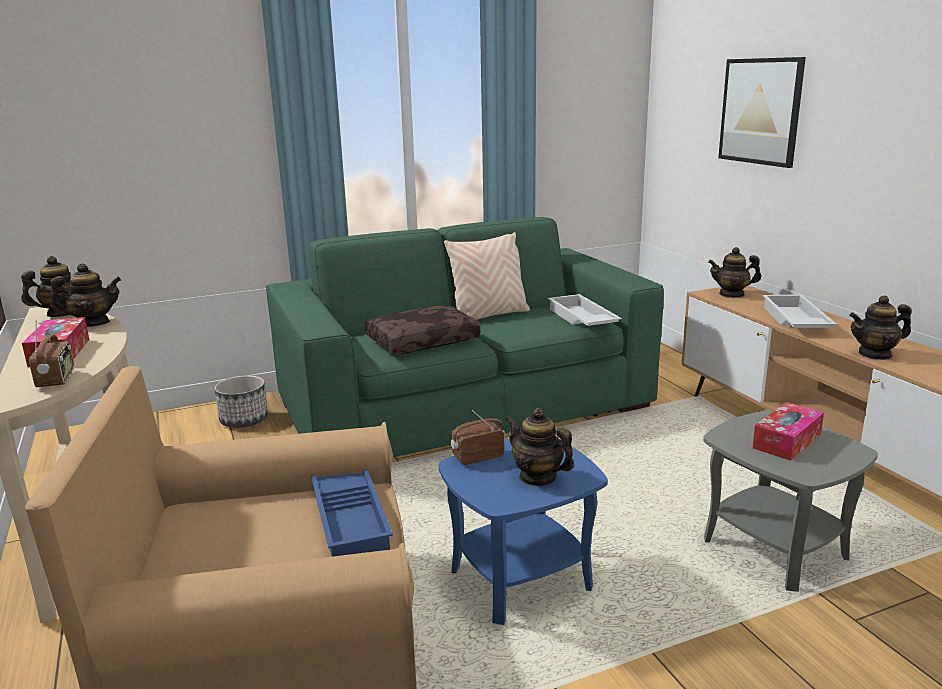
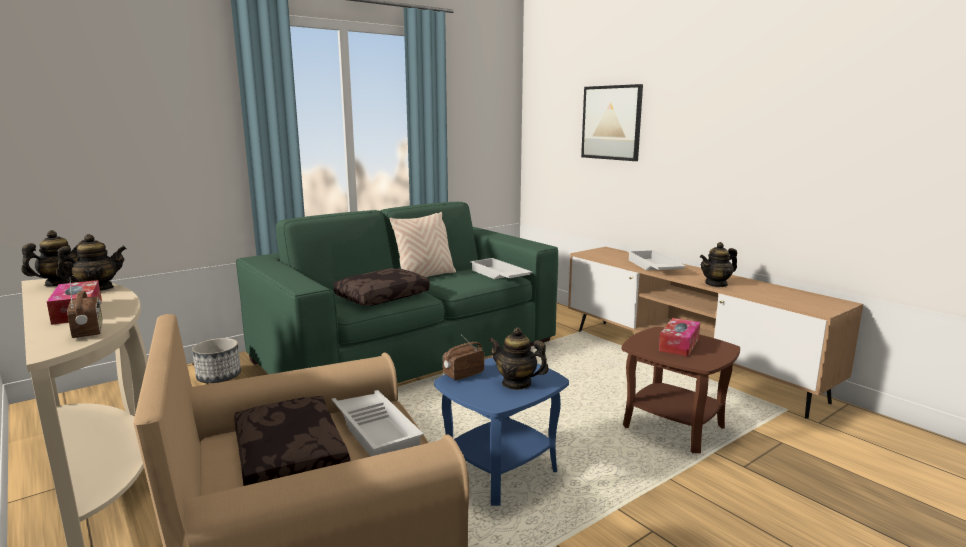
camera: 15 degrees left, 5 degrees down
blue tray [311,469,393,557] -> white tray [331,390,424,456]
grey side table [703,410,878,592] -> brown side table [622,327,740,453]
teapot [708,247,761,298] -> none
none -> brown pillow [234,396,351,486]

